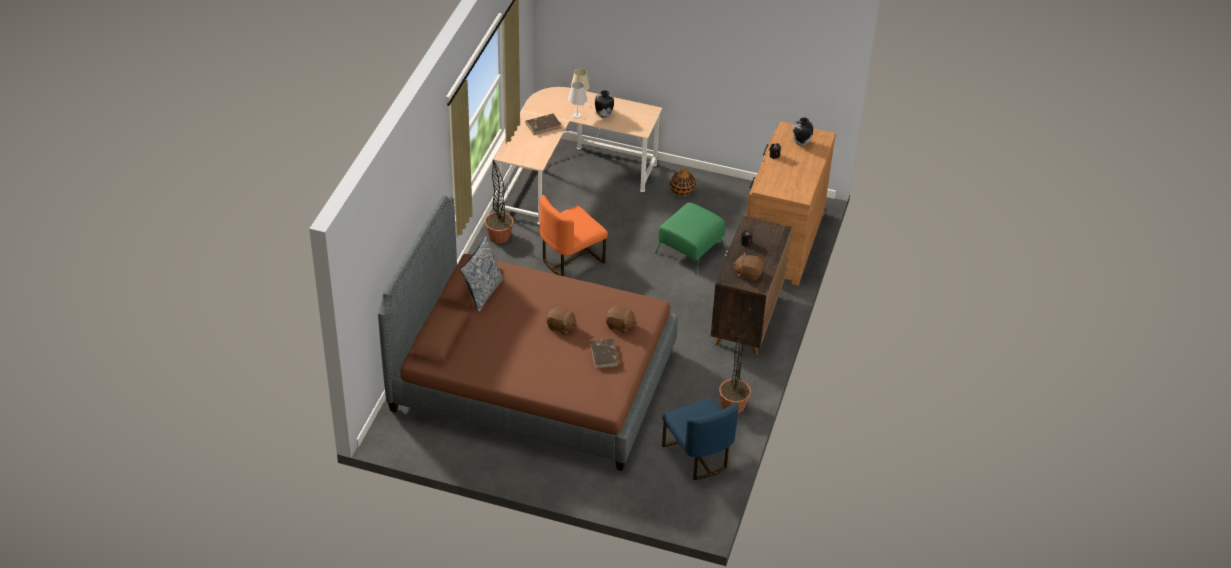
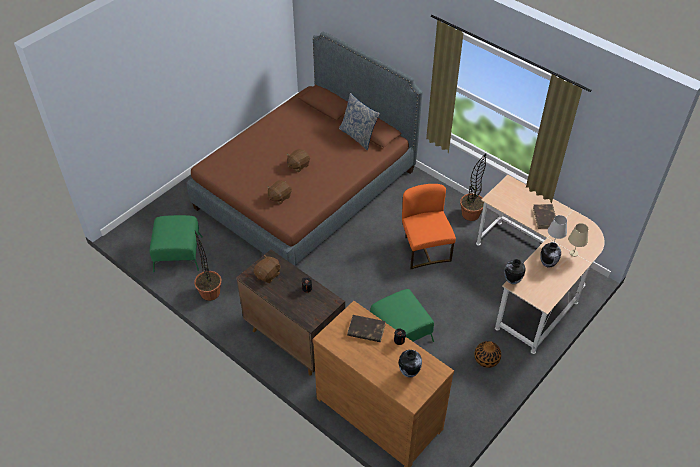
camera: 115 degrees right, 5 degrees up
brown book [590,339,619,369] -> brown book moved to [347,315,386,342]
blue chair [662,398,738,480] -> green ottoman [150,215,203,272]
none -> vase [505,259,525,284]

